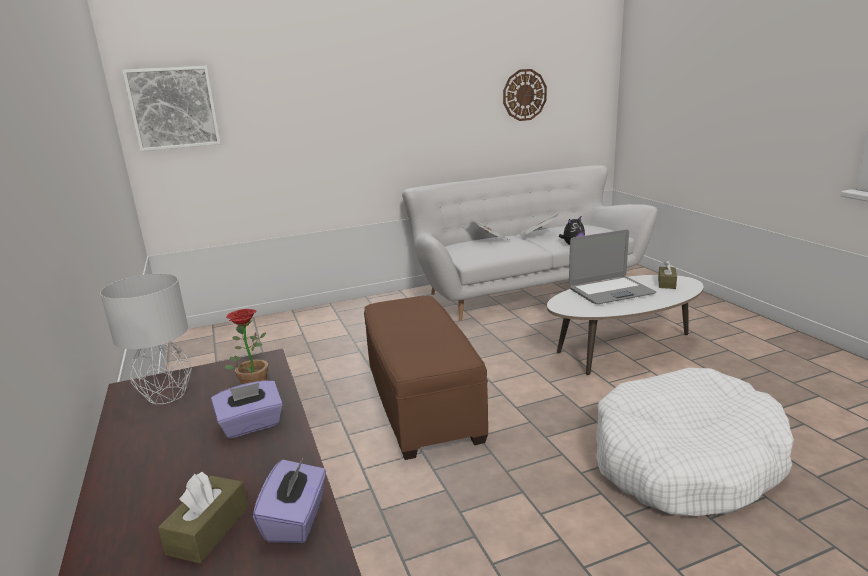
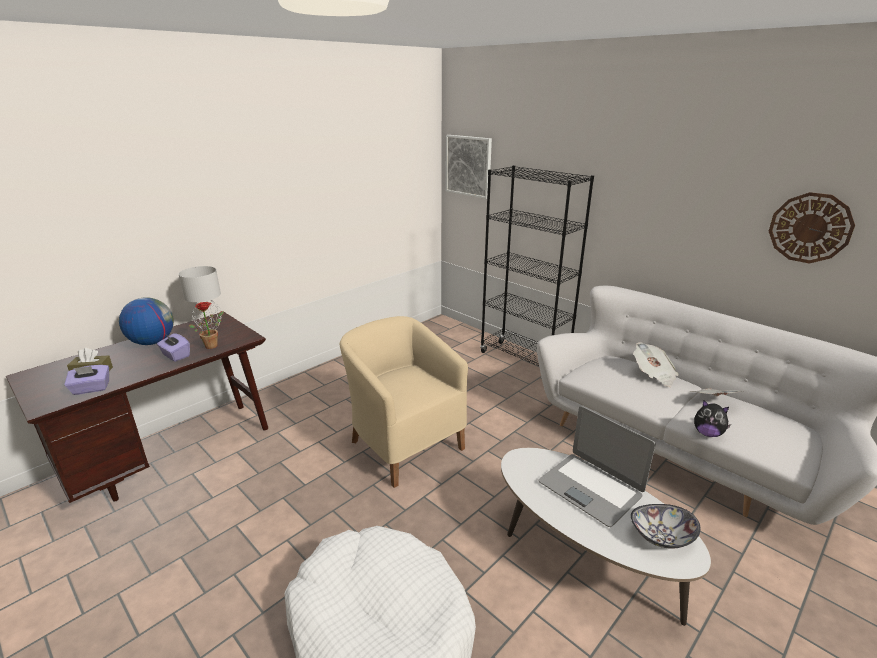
camera: 65 degrees right, 5 degrees up
brown ottoman [364,296,488,460] -> beige armchair [340,316,468,488]
brown tissue box [658,260,677,289] -> bowl [631,504,701,549]
none -> globe [119,297,174,345]
none -> black bookcase [480,165,594,366]

